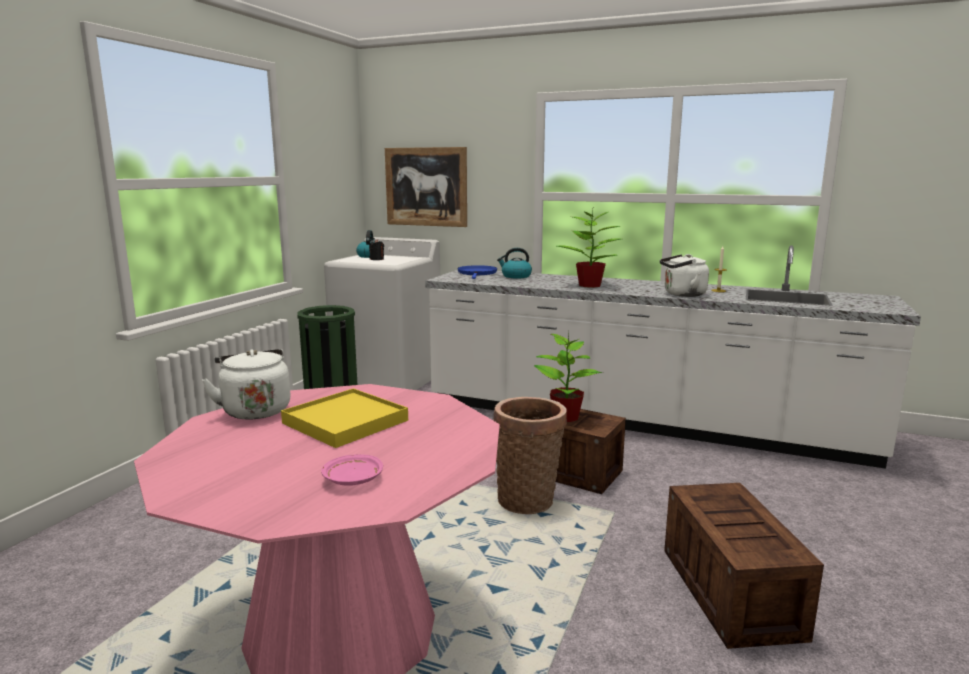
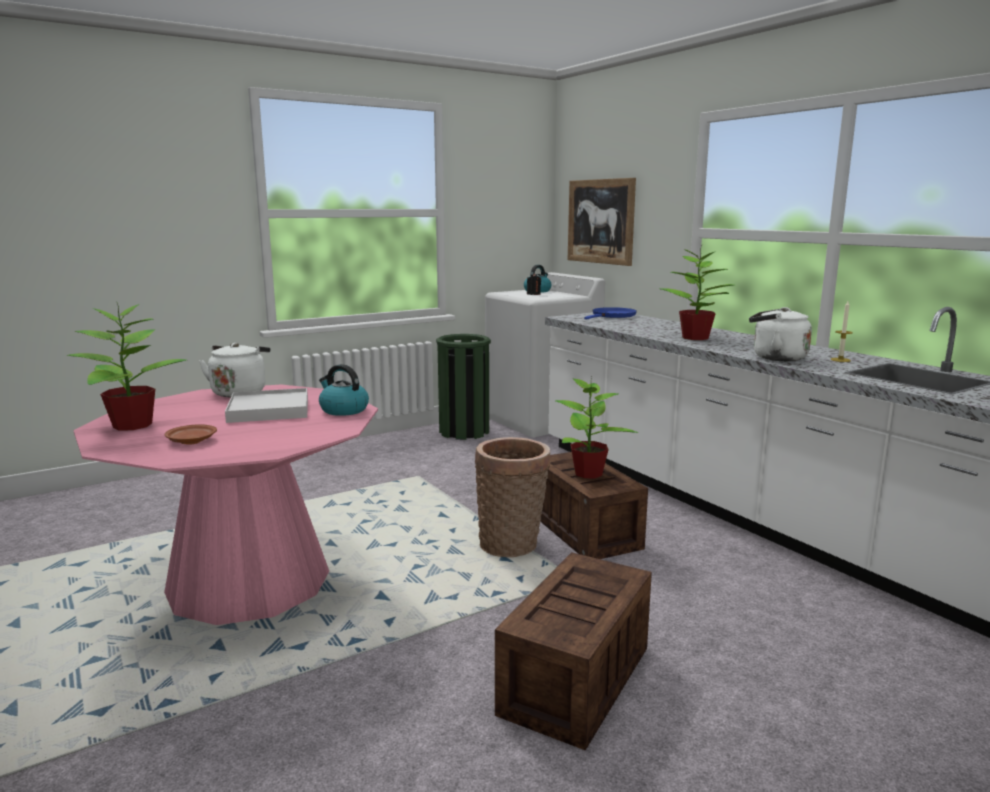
camera: 35 degrees right, 0 degrees up
yellow tray [281,388,408,448] -> white tray [225,388,308,423]
pink plate [321,454,383,485] -> brown plate [165,424,217,445]
kettle [497,248,532,278] -> kettle moved to [319,364,369,416]
none -> potted plant [66,300,186,431]

